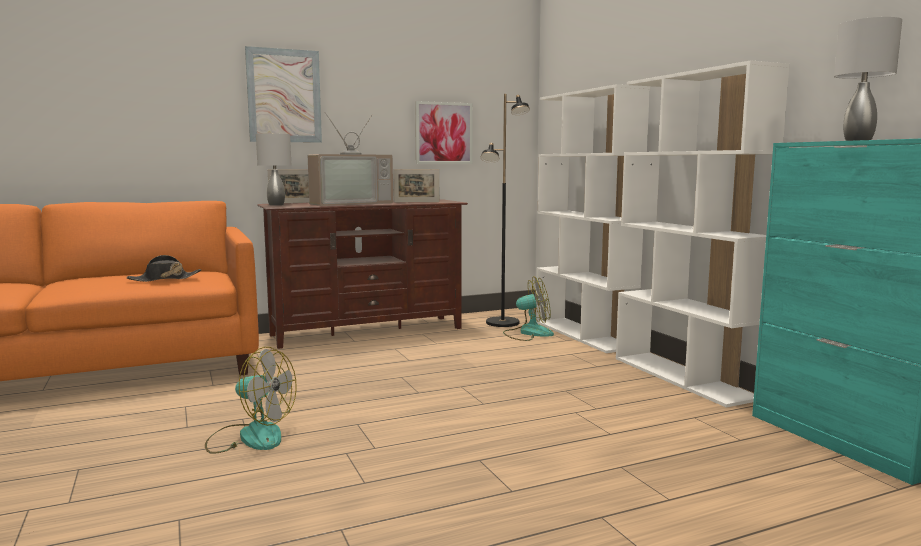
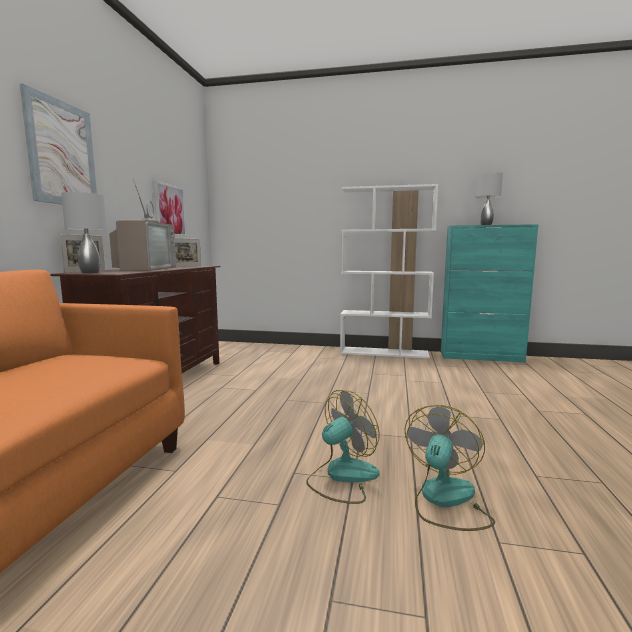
camera: 55 degrees left, 0 degrees up
black hat [127,255,201,282] -> none
black floor lamp [481,94,530,327] -> none
fan [503,276,554,341] -> fan moved to [404,405,495,531]
white bookcase [536,84,650,353] -> none

